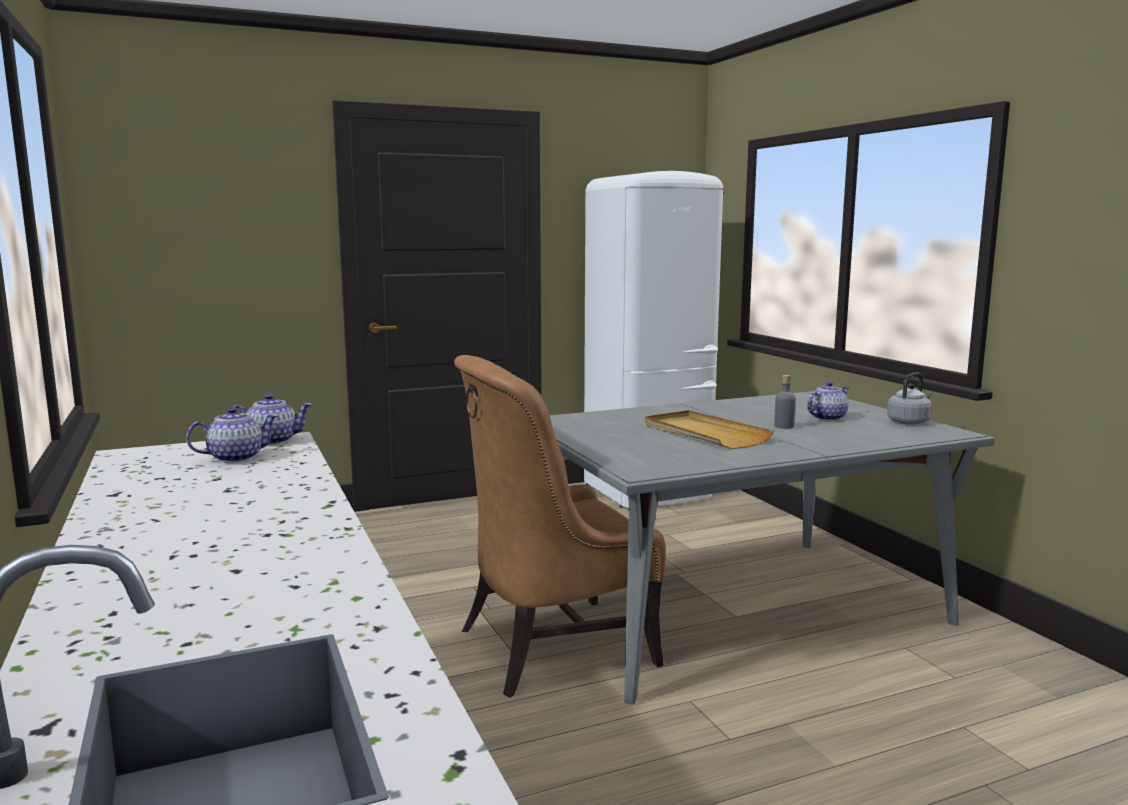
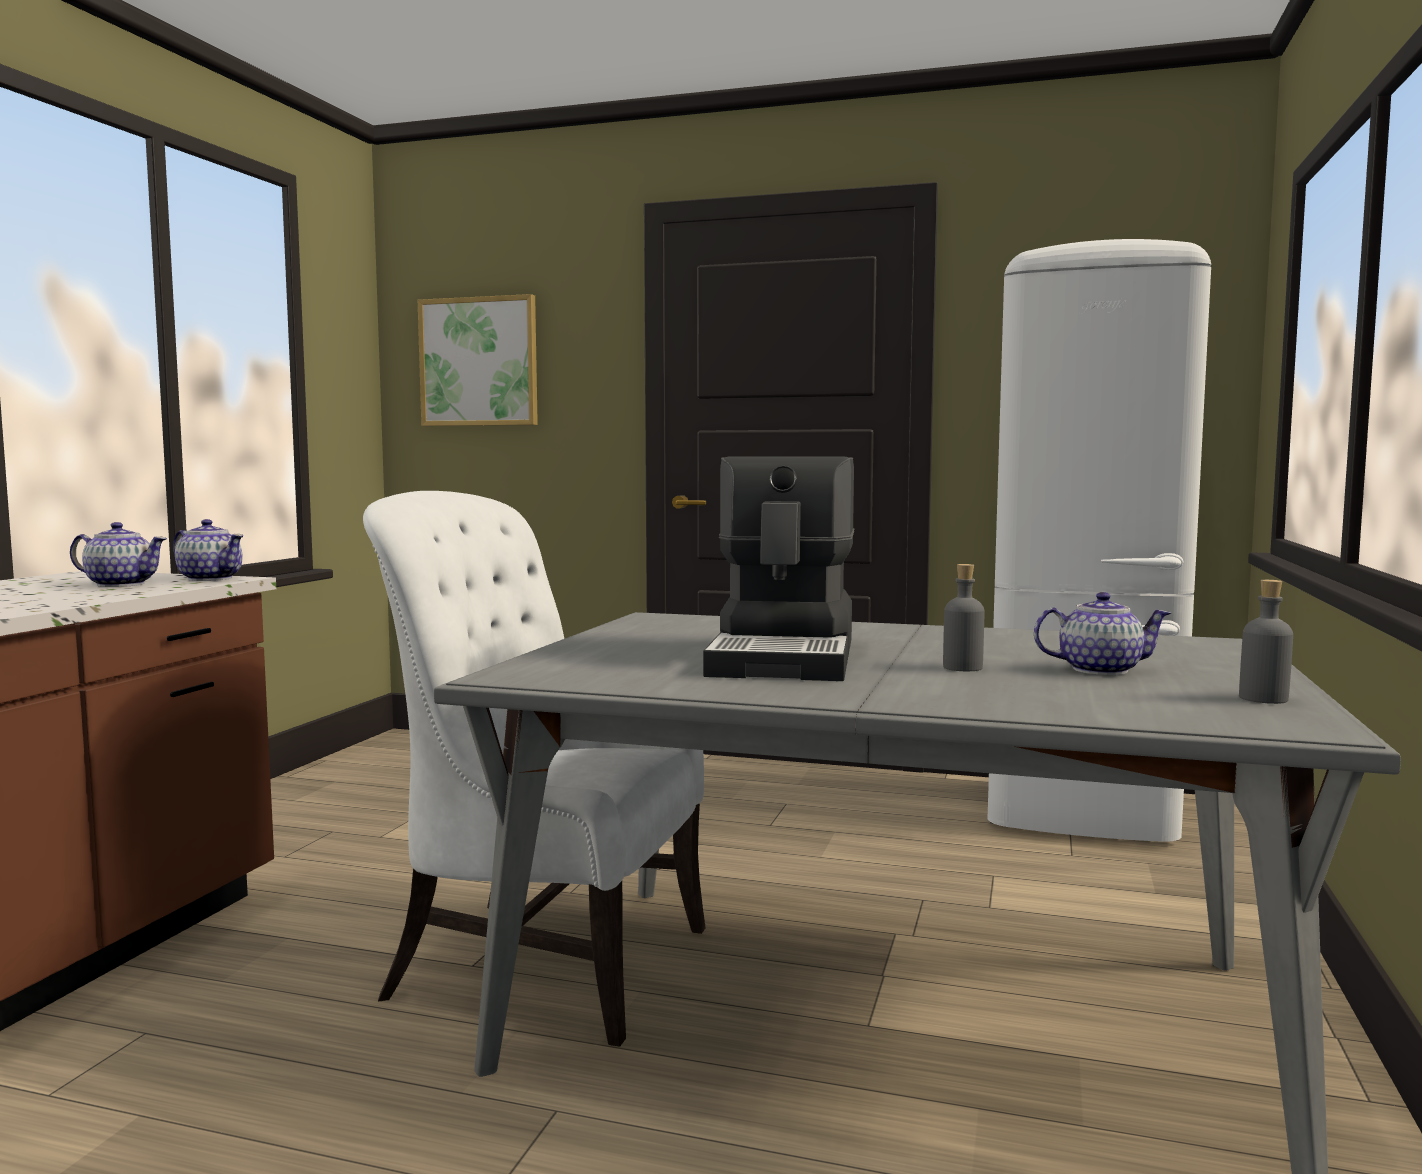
camera: 40 degrees right, 5 degrees down
brown chair [454,355,666,698] -> white chair [363,491,706,1047]
beige tray [645,410,773,449] -> coffee machine [703,457,854,681]
grey kettle [887,372,932,425] -> grey bottle [1239,580,1293,704]
none -> picture [418,294,538,426]

